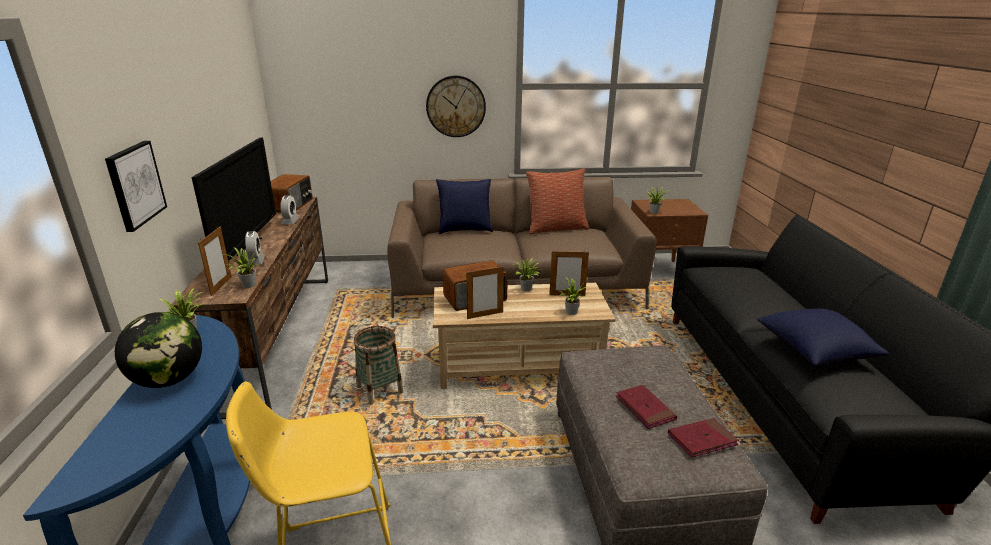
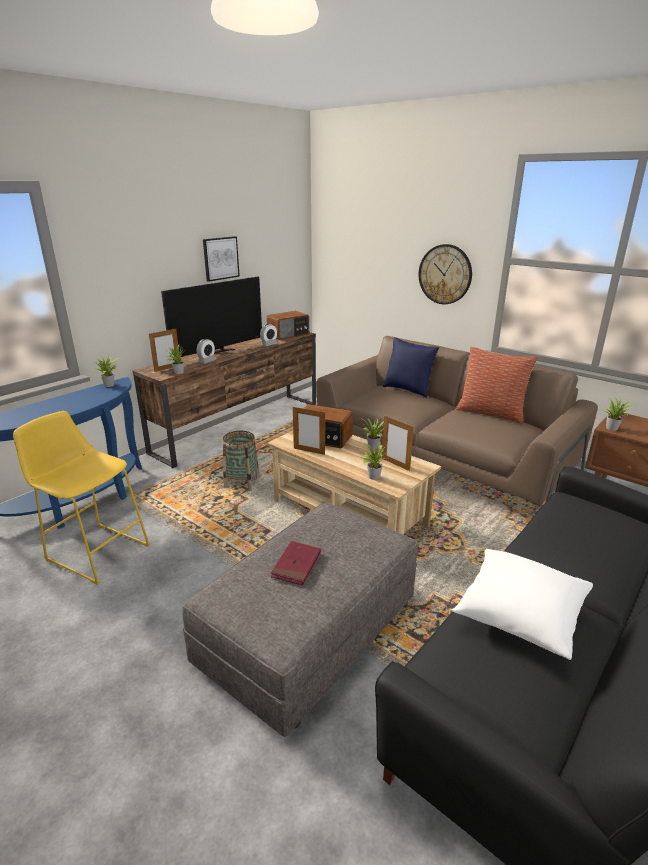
camera: 45 degrees right, 0 degrees up
picture [105,141,167,232] -> picture moved to [203,236,240,282]
globe [115,312,202,388] -> none
red book [668,418,739,458] -> none
blue pillow [757,309,889,365] -> white pillow [451,549,593,660]

